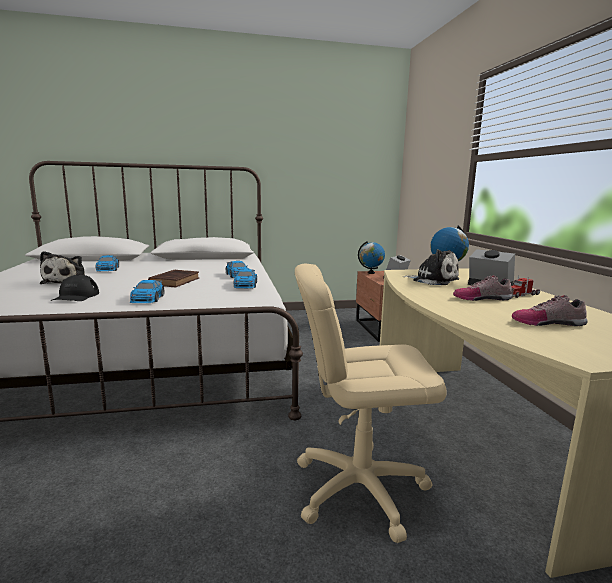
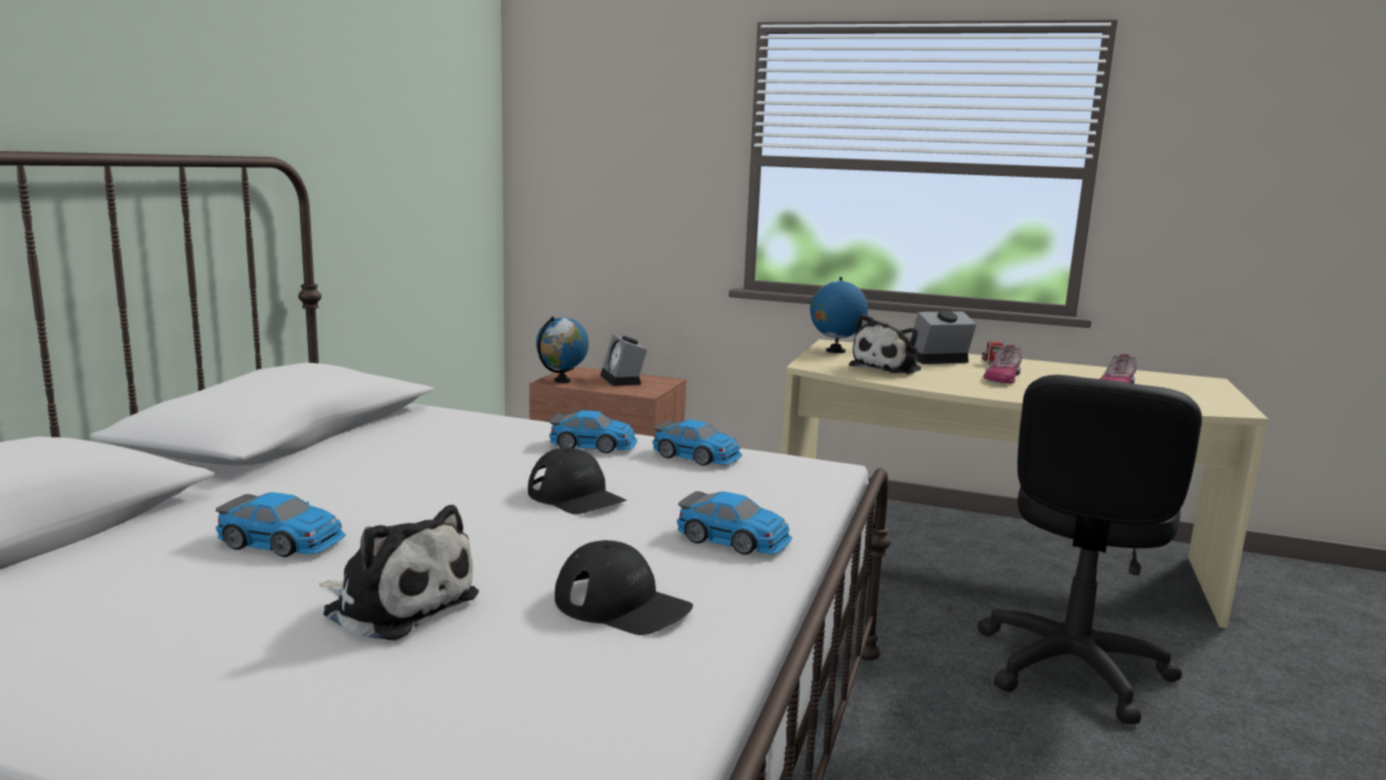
camera: 60 degrees left, 0 degrees up
brown book [148,270,199,287] -> black cap [528,448,626,514]
beige office chair [295,264,447,543] -> black office chair [977,375,1202,724]
plush toy [403,249,459,285] -> plush toy turned 150 degrees clockwise [849,314,921,375]

